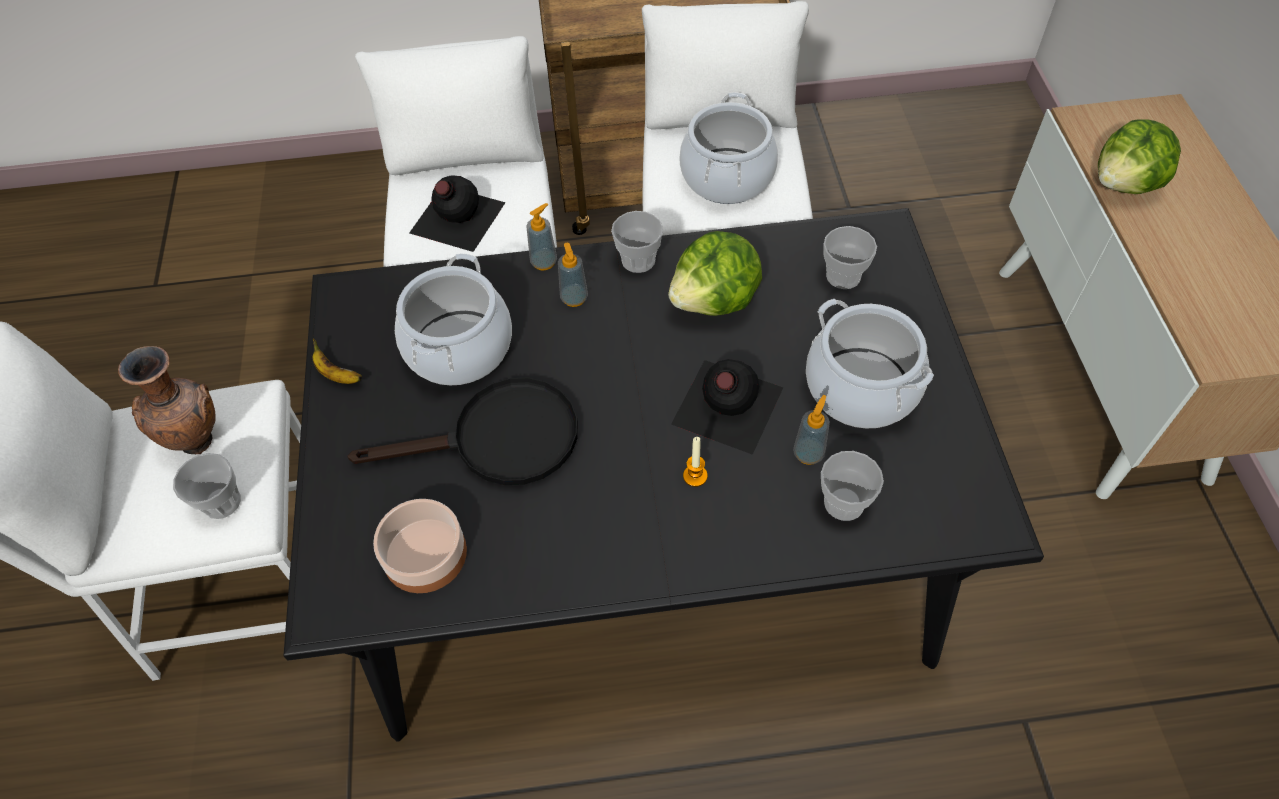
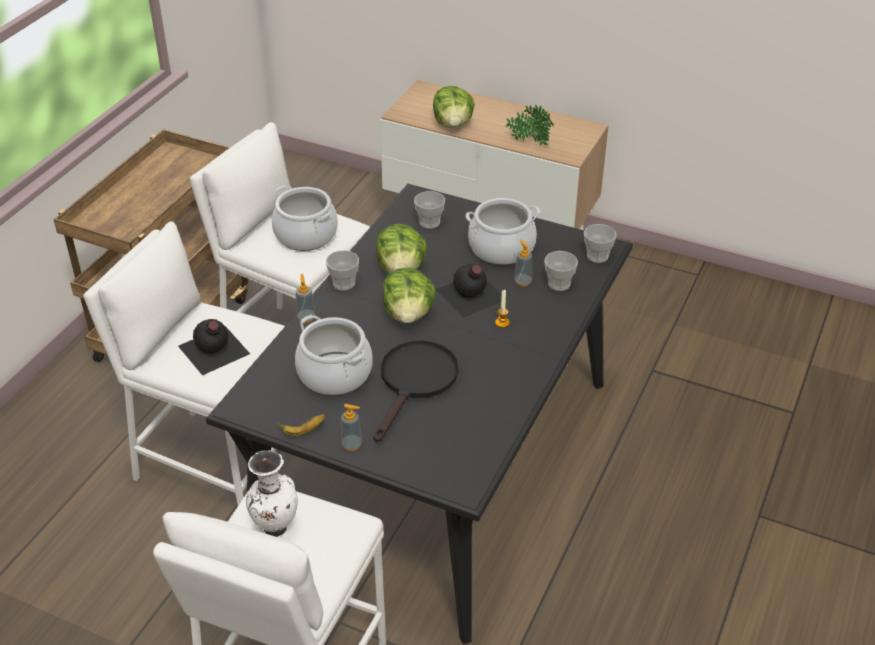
camera: 60 degrees left, 15 degrees down
brown vase [118,346,215,455] -> white vase [246,450,298,537]
cup [173,453,241,519] -> cup moved to [584,224,617,263]
bowl [373,499,467,593] -> none
soap dispenser [558,243,588,307] -> soap dispenser moved to [341,404,362,451]
none -> lettuce [382,267,436,323]
none -> potted plant [506,105,554,146]

